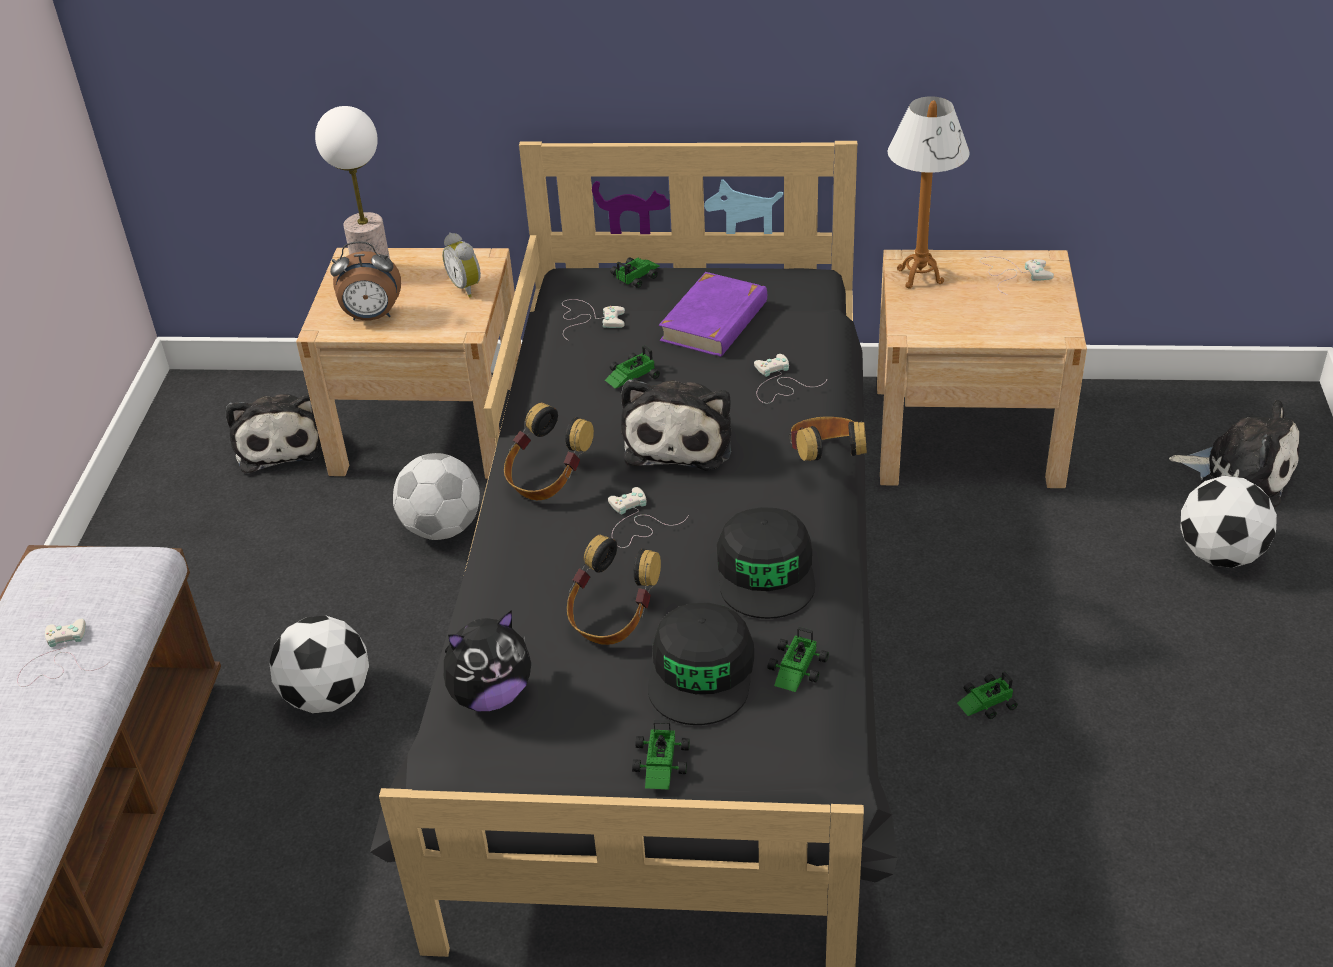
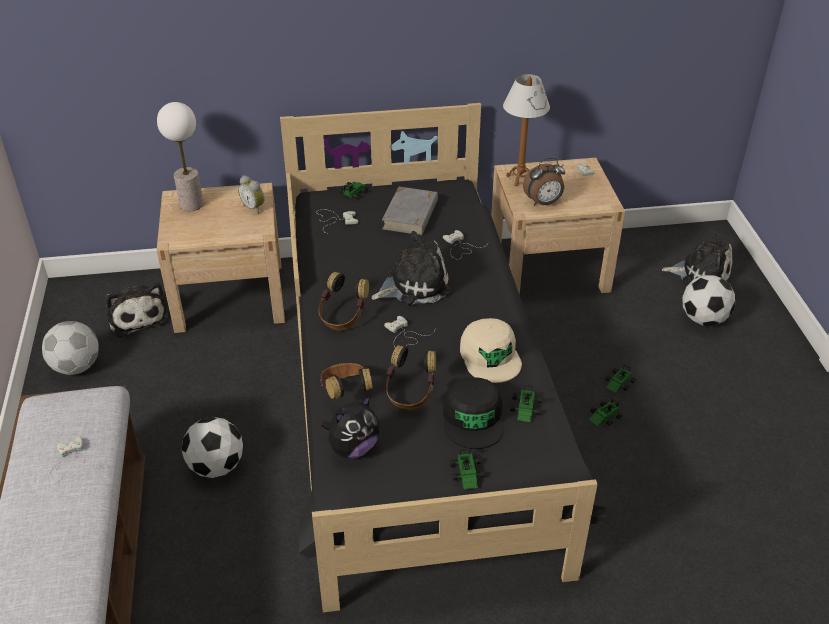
camera: 15 degrees left, 0 degrees up
alarm clock [330,242,401,320] -> alarm clock moved to [523,157,565,206]
football [393,453,480,540] -> football moved to [42,321,99,375]
toy car [605,345,660,389] -> toy car moved to [605,364,636,393]
plush toy [621,379,731,470] -> plush toy turned 105 degrees counterclockwise [371,231,451,305]
purple book [659,272,767,357] -> grey book [382,187,438,235]
black cap [717,507,815,619] -> beige cap [460,318,522,383]
headphones [789,417,867,461] -> headphones moved to [320,363,373,399]

